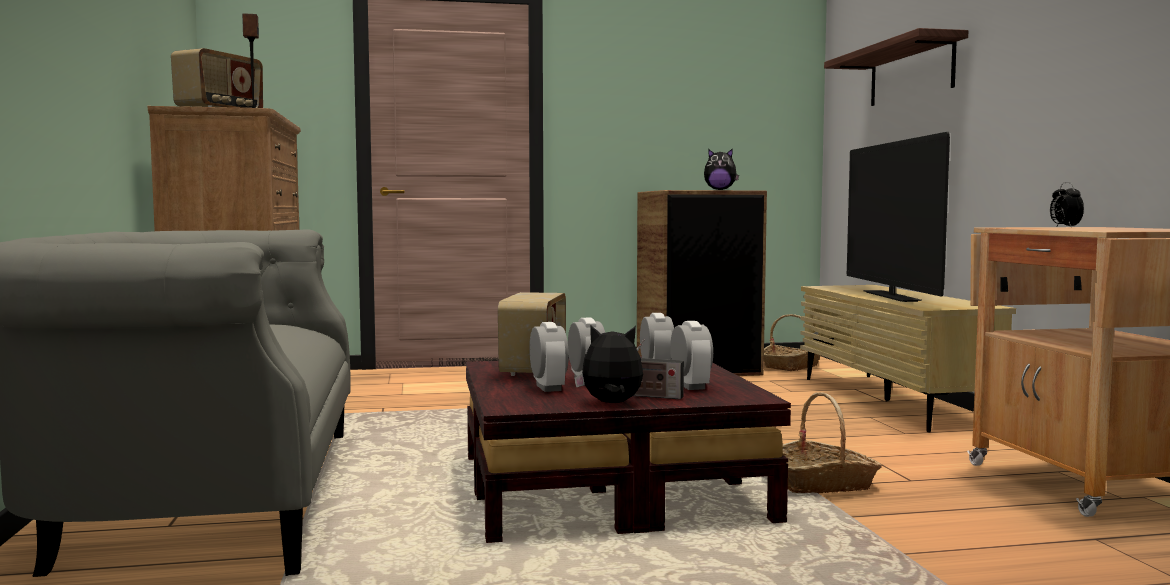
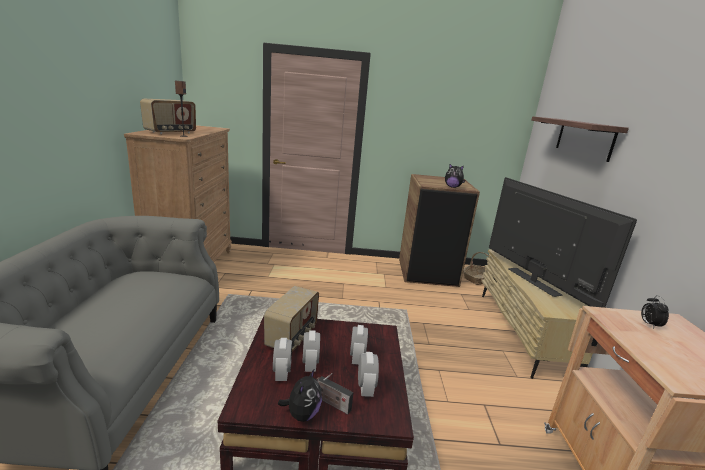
camera: 10 degrees right, 15 degrees up
plush toy [574,325,643,403] -> plush toy turned 90 degrees clockwise [278,368,322,422]
basket [783,392,882,493] -> none
television [847,132,950,302] -> television turned 150 degrees clockwise [489,177,637,308]

